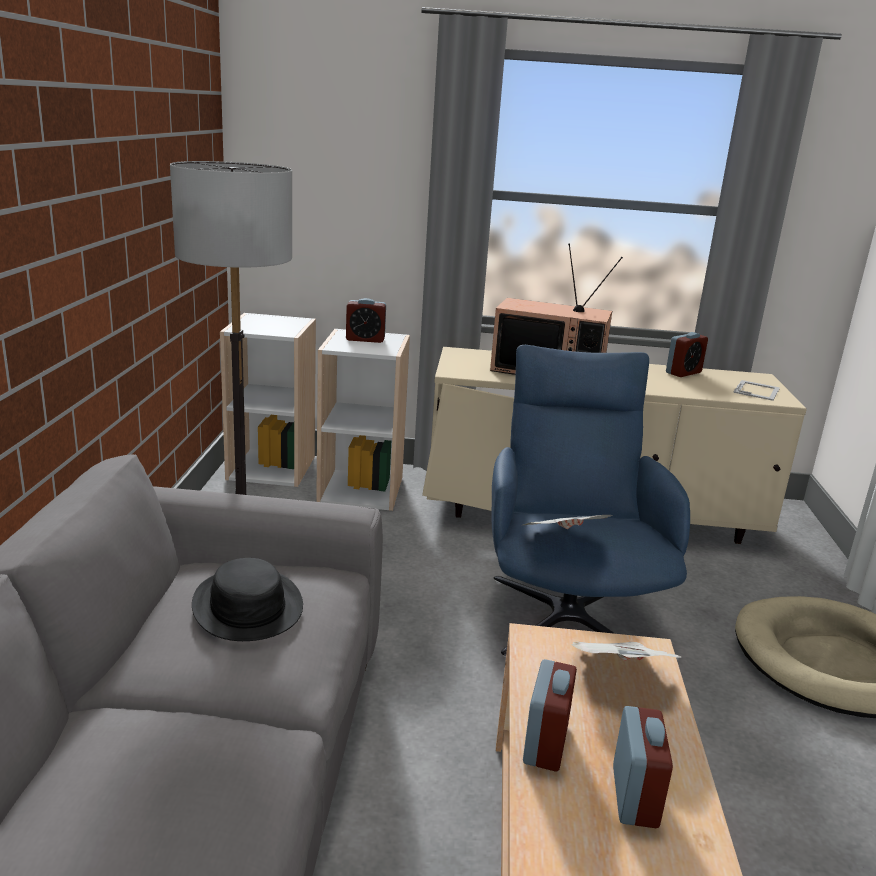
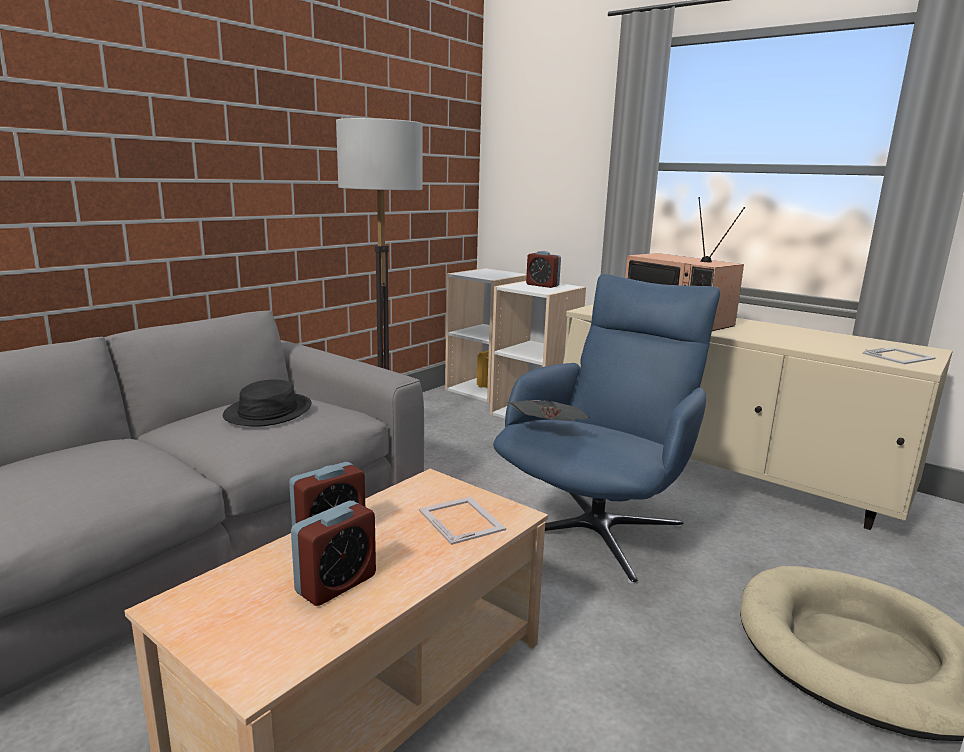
camera: 35 degrees right, 5 degrees down
newspaper [572,641,682,661] -> picture frame [419,497,506,545]
alarm clock [666,332,708,377] -> none

